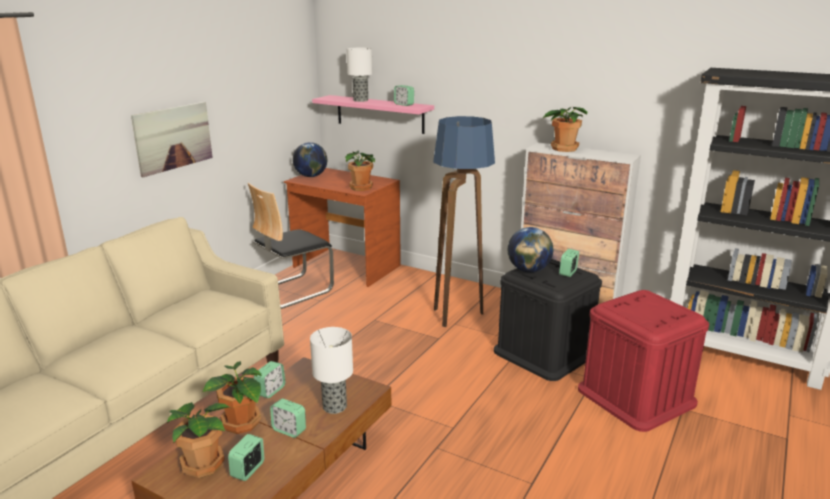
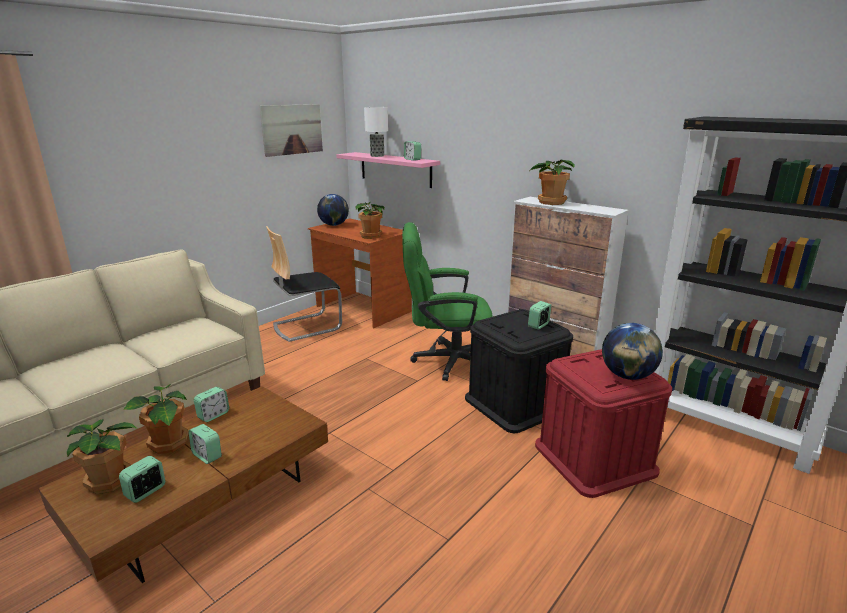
camera: 10 degrees right, 0 degrees up
picture [131,102,213,177] -> picture moved to [260,104,323,157]
table lamp [310,327,353,414] -> none
floor lamp [433,116,495,327] -> green office chair [402,222,493,381]
globe [508,227,553,272] -> globe moved to [602,323,663,380]

